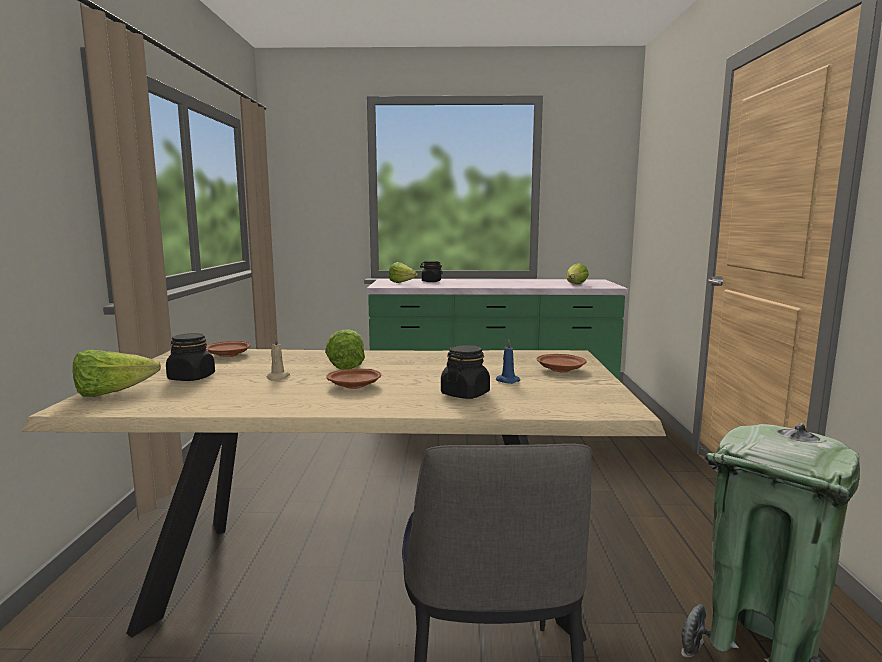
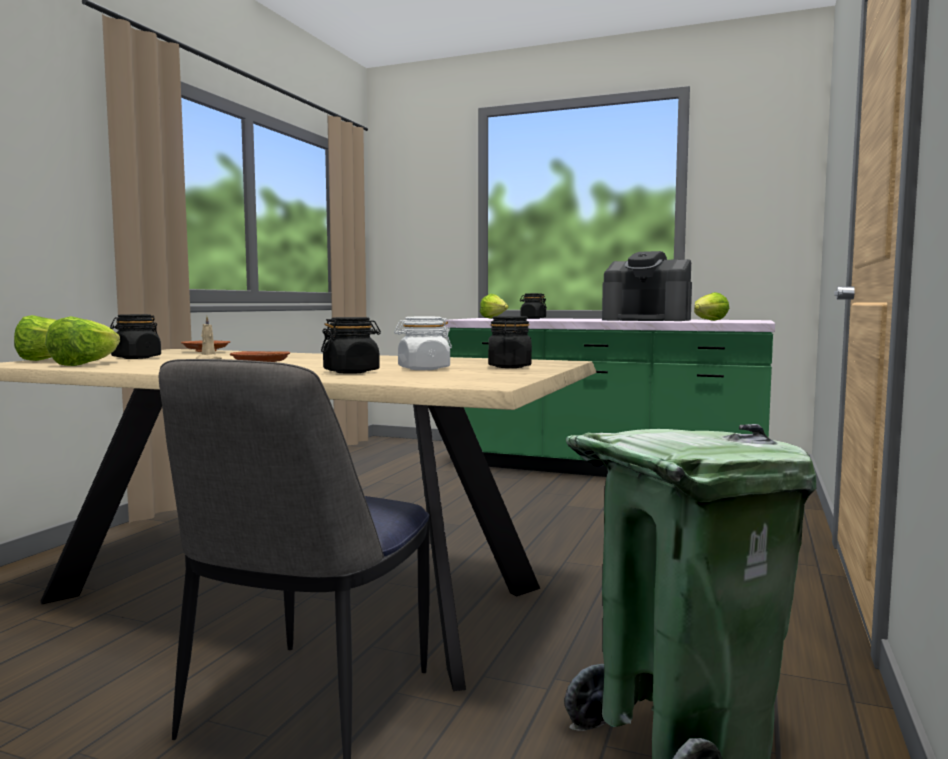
camera: 20 degrees right, 5 degrees down
lettuce [325,329,365,370] -> lettuce moved to [45,316,120,366]
blue candle [496,339,520,384] -> white jar [394,317,452,370]
brown plate [537,354,587,373] -> black jar [488,316,532,368]
none -> coffee machine [602,251,692,321]

